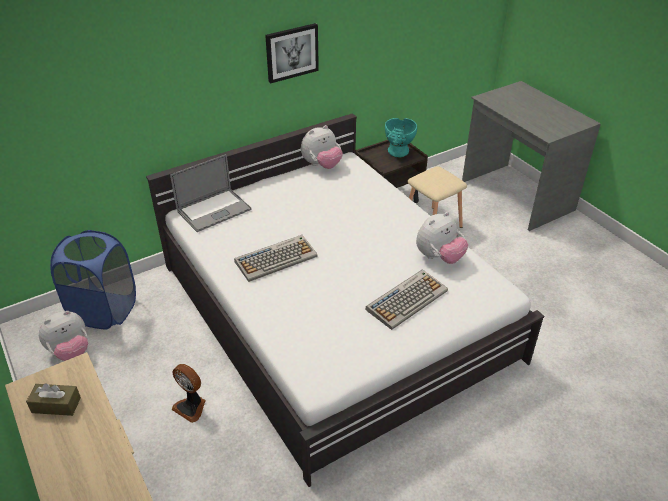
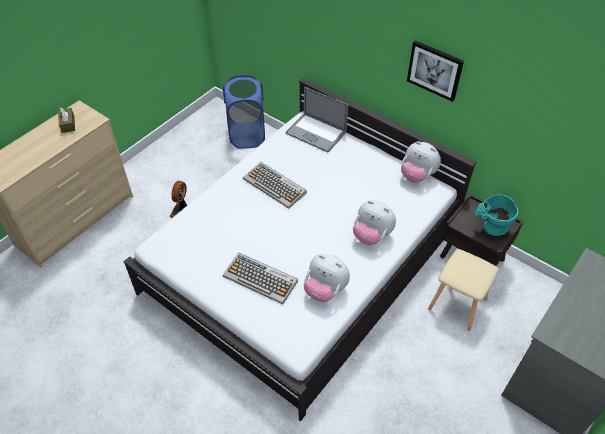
camera: 70 degrees right, 10 degrees up
plush toy [39,311,88,361] -> plush toy moved to [353,200,396,245]

